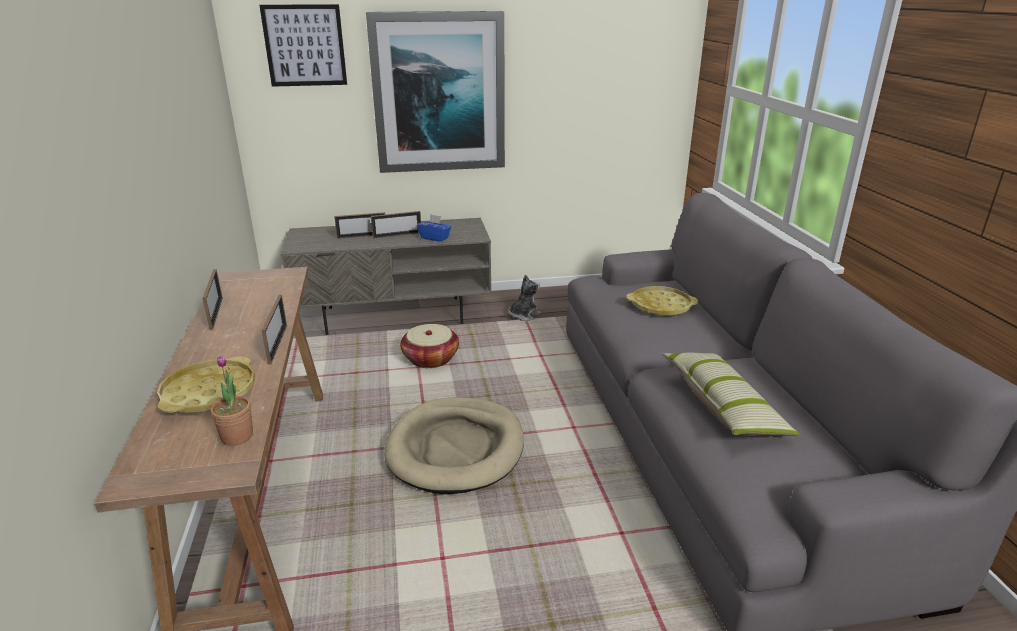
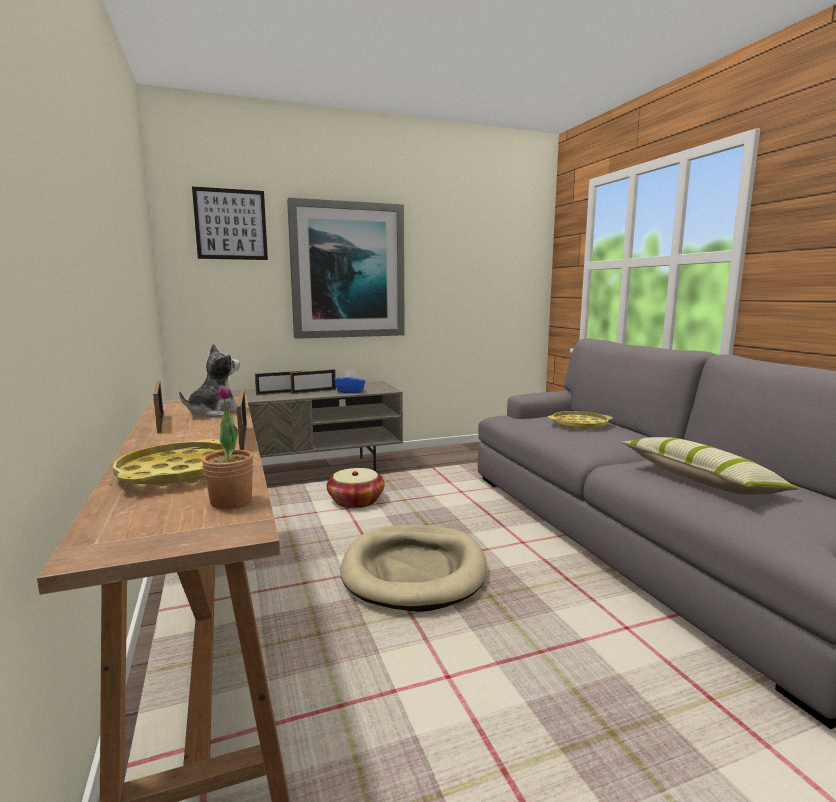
camera: 10 degrees left, 15 degrees down
plush toy [509,275,541,321] -> plush toy moved to [179,344,240,418]

